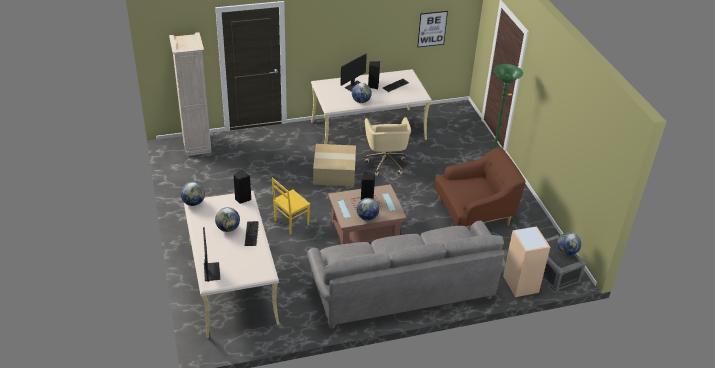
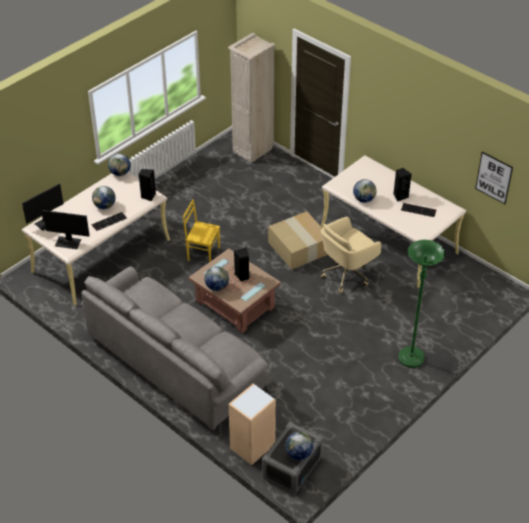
camera: 60 degrees right, 5 degrees up
monitor [340,54,367,92] -> monitor moved to [43,210,90,249]
brown armchair [434,147,525,227] -> none

